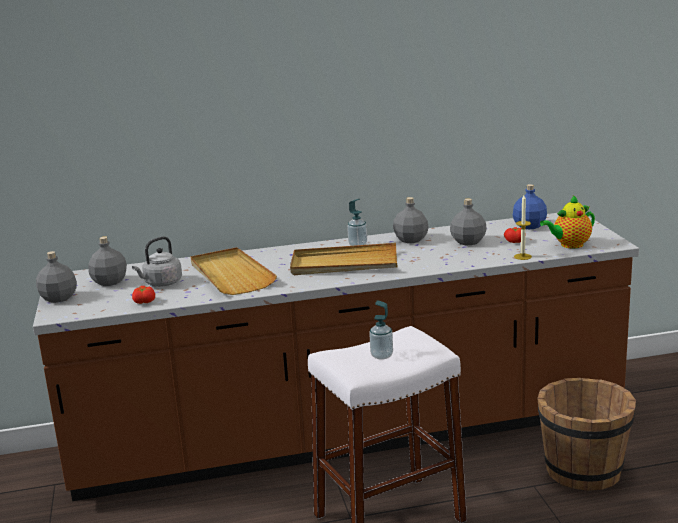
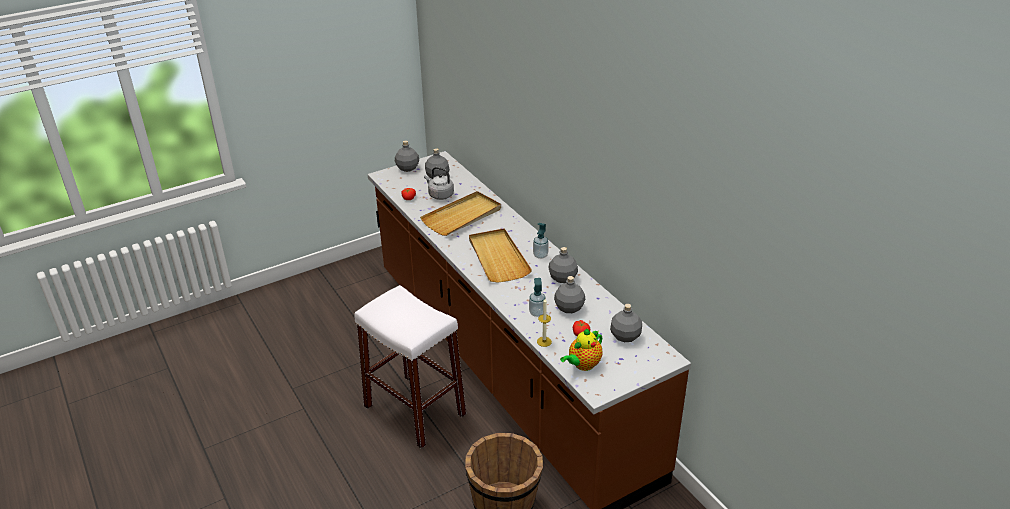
camera: 70 degrees right, 15 degrees up
soap dispenser [369,300,393,360] -> soap dispenser moved to [529,278,546,317]
blue bottle [513,184,547,229] -> grey bottle [610,304,642,342]
teapot [540,195,595,249] -> teapot turned 90 degrees counterclockwise [560,329,603,371]

